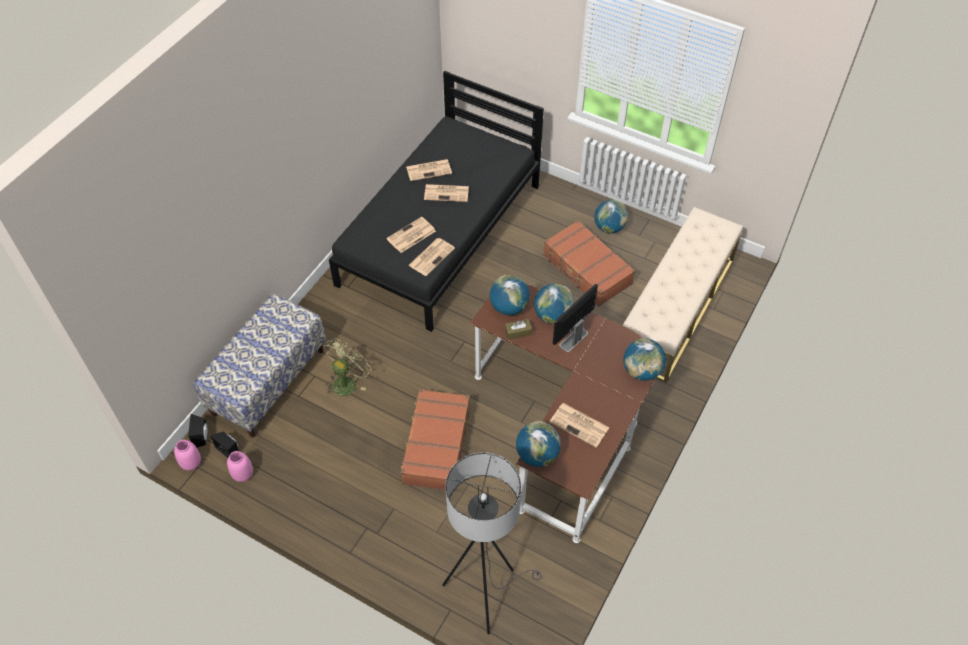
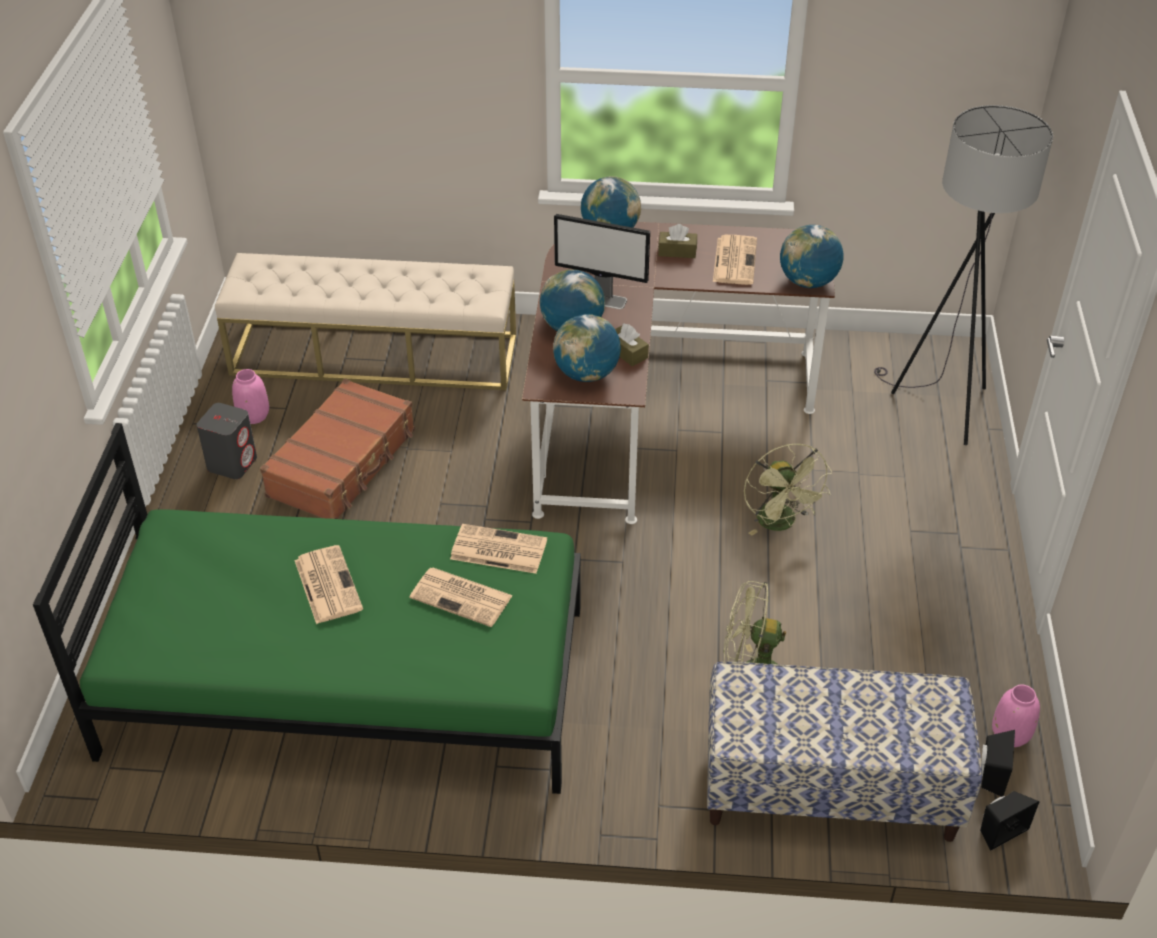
camera: 115 degrees left, 10 degrees down
pink vase [174,440,201,470] -> pink vase moved to [232,369,269,424]
black bed [329,71,544,332] -> green bed [33,423,581,794]
brown suitcase [399,389,470,490] -> green fan [744,444,832,536]
newspaper [406,159,452,181] -> none
globe [594,200,628,234] -> grey speaker [197,403,257,479]
none -> brown tissue box [658,224,697,258]

